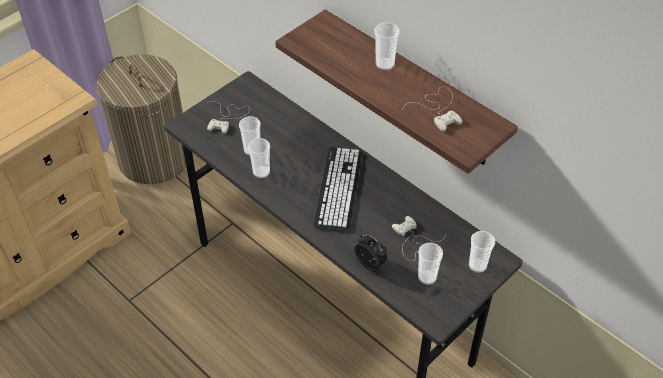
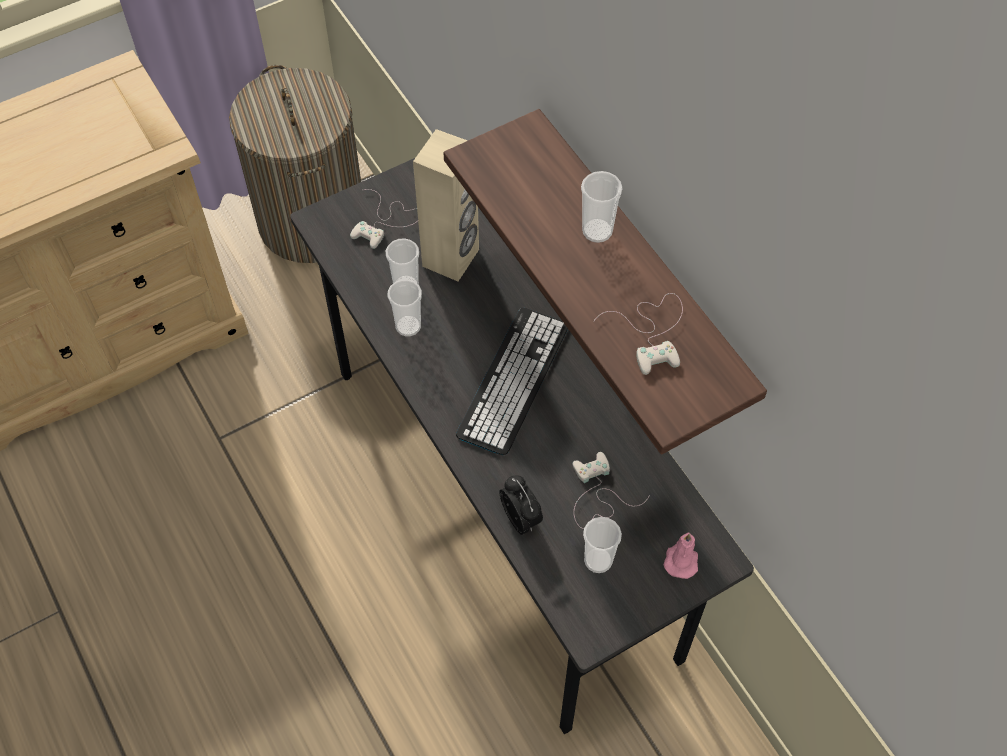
camera: 15 degrees right, 10 degrees up
cup [469,231,495,273] -> pink candle [663,532,698,579]
none -> beige speaker [413,129,479,281]

